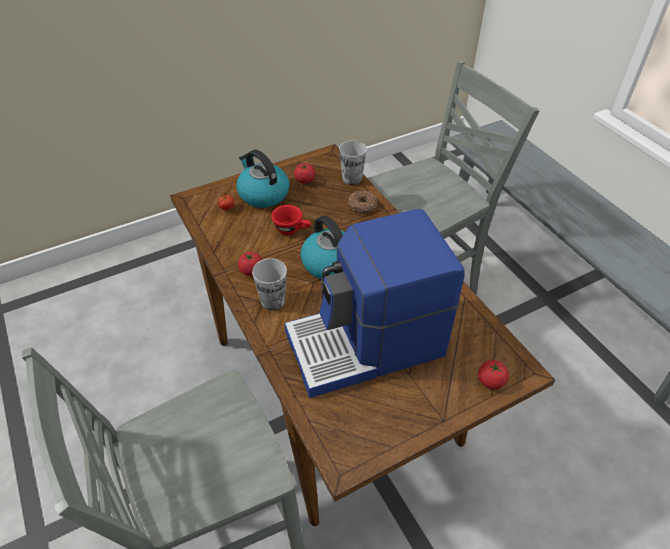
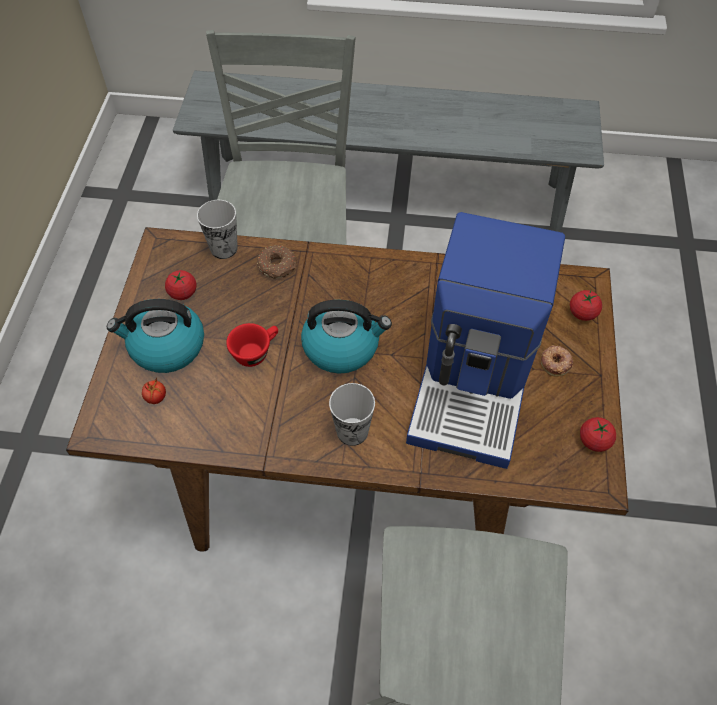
camera: 55 degrees left, 10 degrees up
tomato [238,252,262,276] -> tomato moved to [580,417,616,452]
none -> donut [541,345,573,377]

